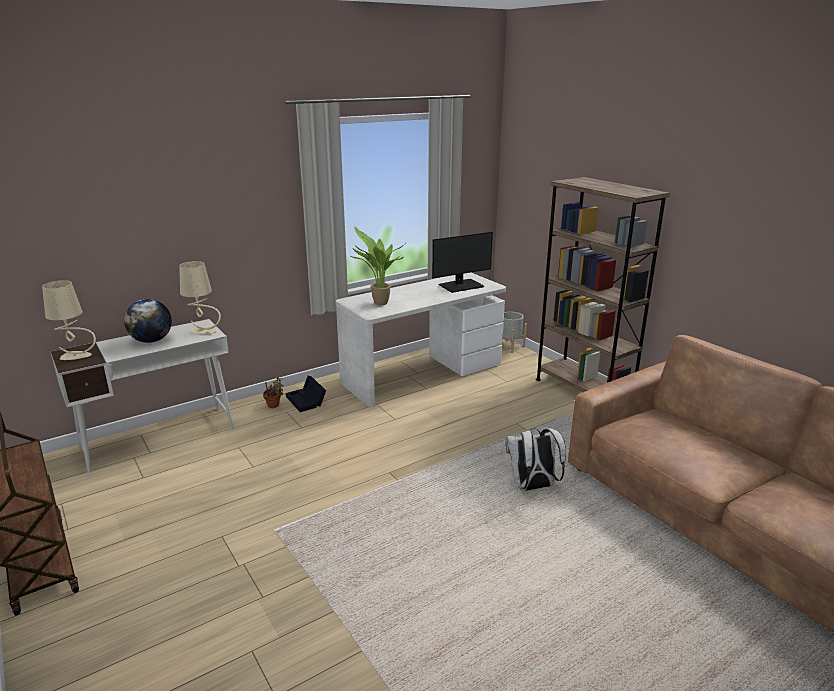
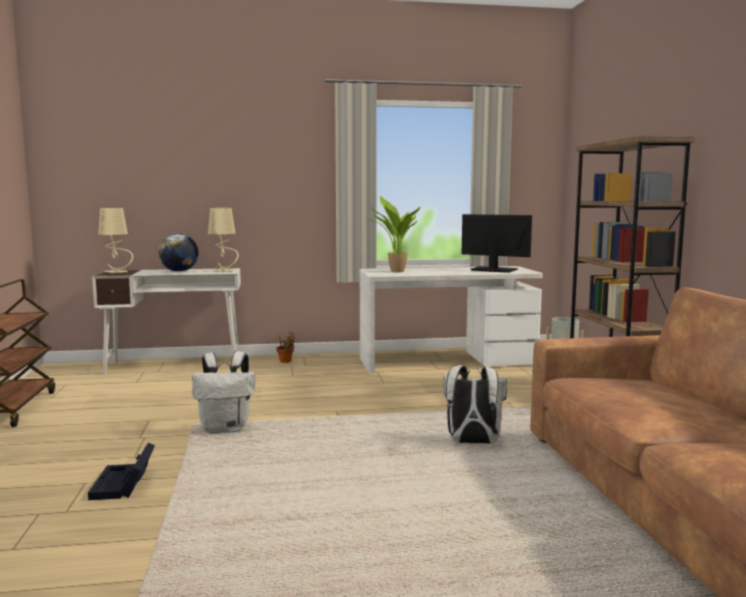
camera: 25 degrees right, 15 degrees down
black storage box [286,376,326,412] -> black storage box moved to [88,443,155,500]
monitor [432,232,493,293] -> monitor turned 150 degrees counterclockwise [462,214,532,273]
none -> white backpack [192,351,255,433]

